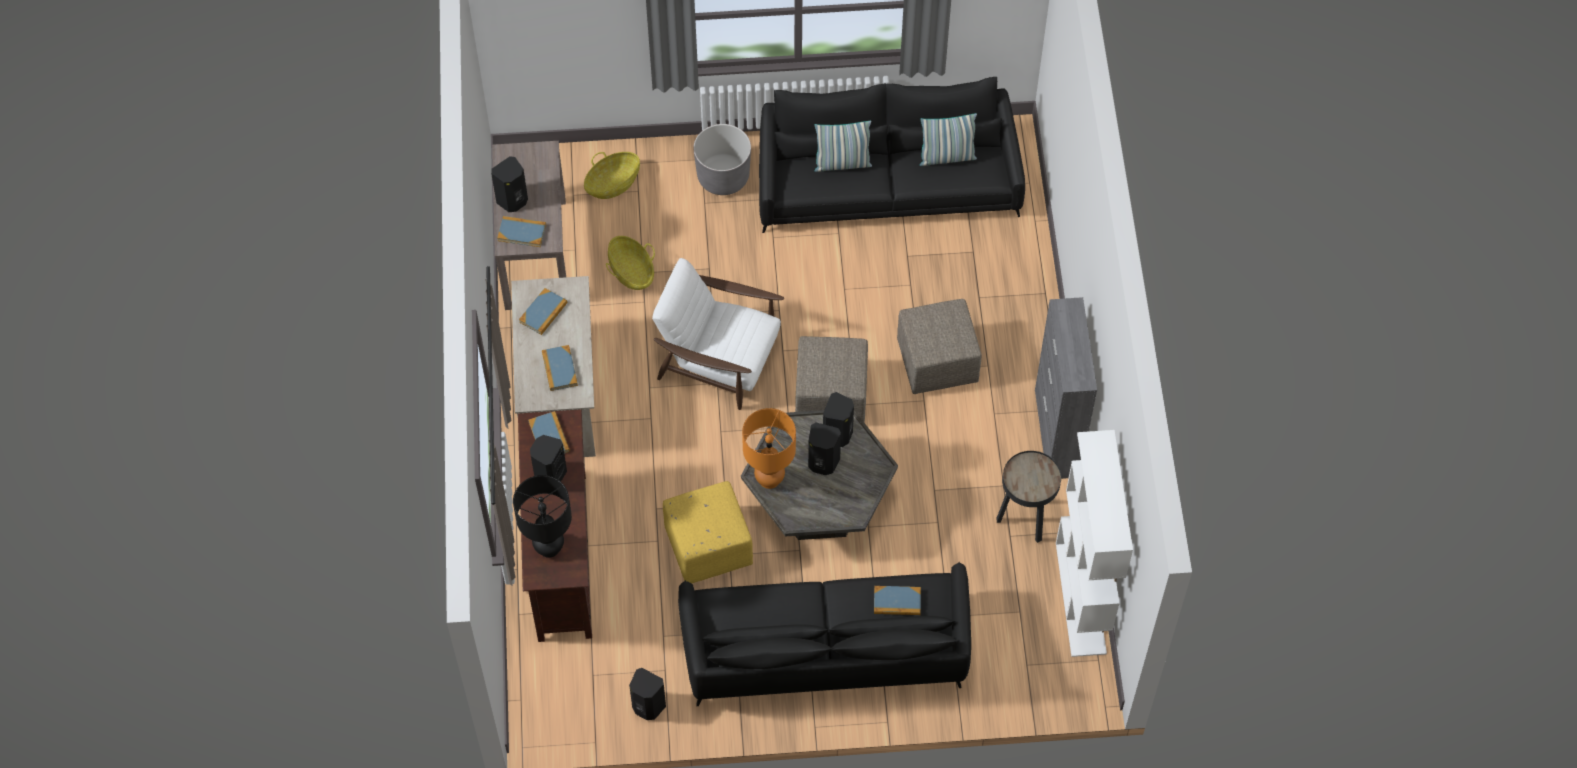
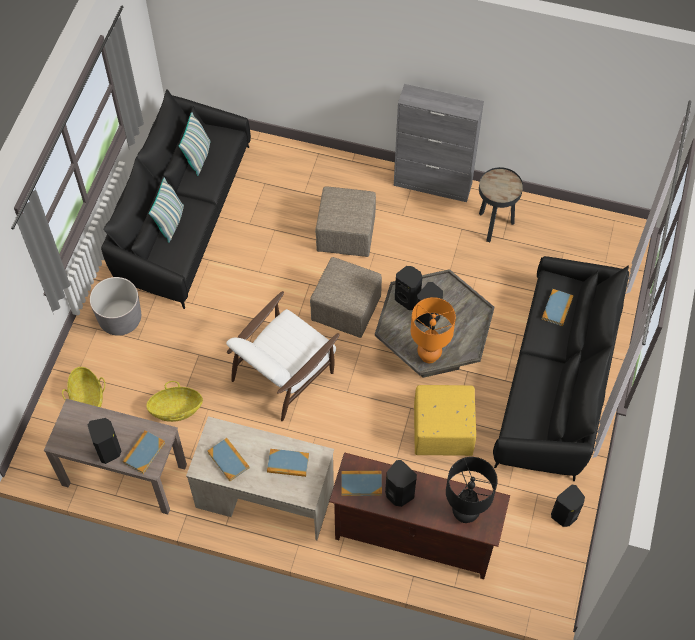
camera: 70 degrees left, 0 degrees up
white bookcase [1056,430,1133,657] -> none

